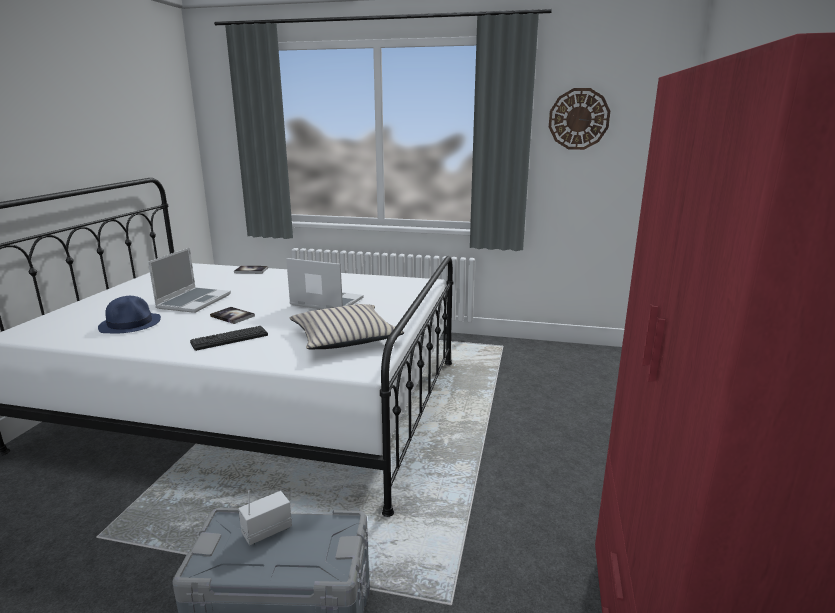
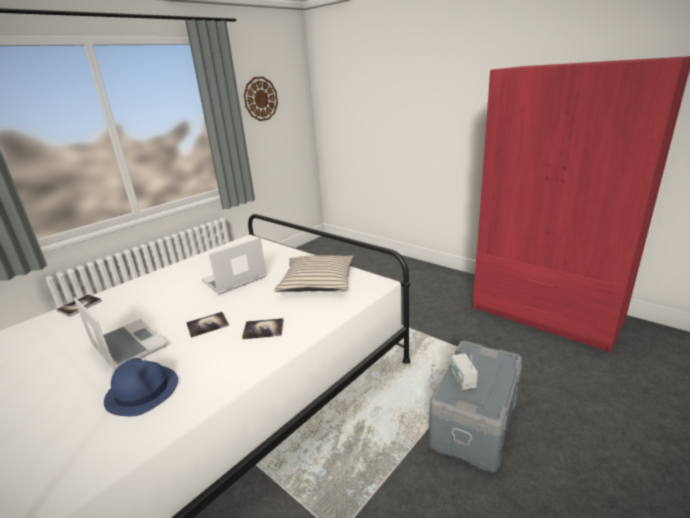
camera: 60 degrees left, 5 degrees up
keyboard [190,326,268,351] -> book [242,318,283,339]

